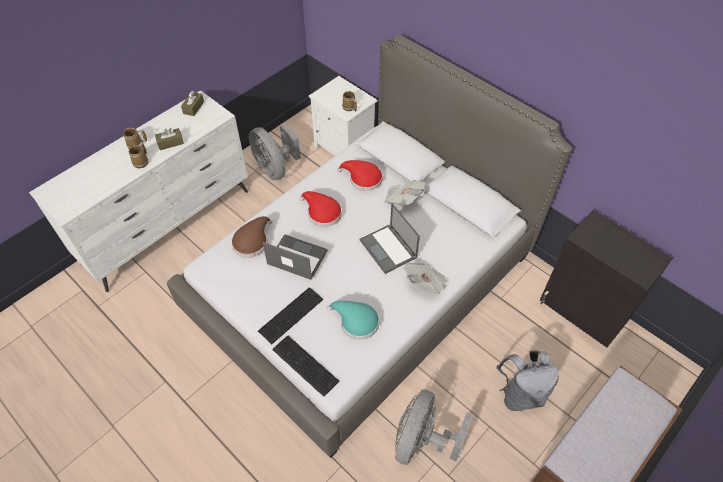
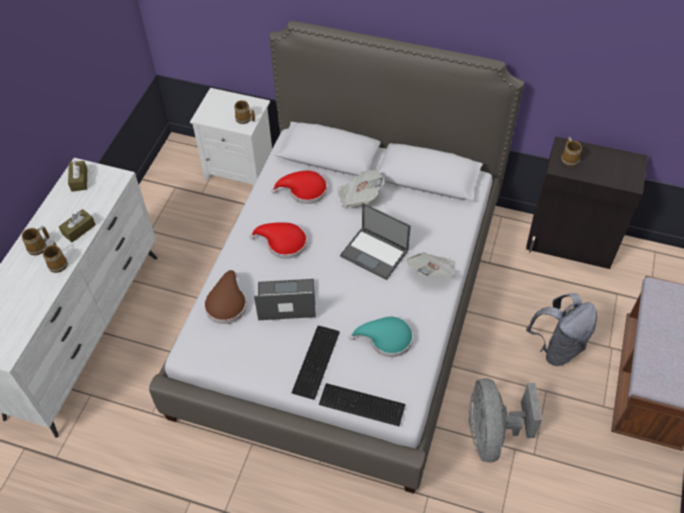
camera: 25 degrees left, 0 degrees up
grey fan [249,123,301,180] -> none
none -> mug [561,137,582,167]

